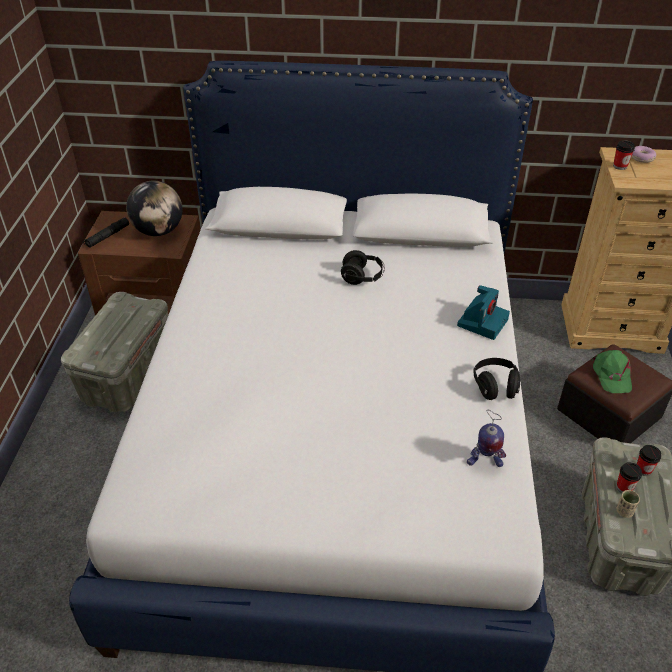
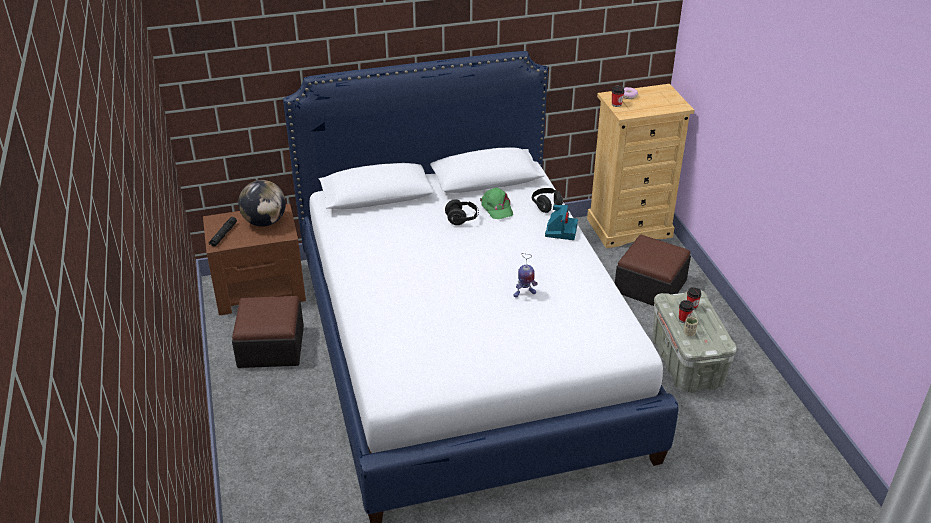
camera: 20 degrees left, 5 degrees down
grey storage box [61,292,168,412] -> ottoman [232,296,304,368]
toy robot [467,410,506,467] -> toy robot moved to [514,253,538,298]
black headphones [473,358,520,400] -> black headphones moved to [532,188,563,213]
green cap [592,350,632,393] -> green cap moved to [480,188,513,219]

